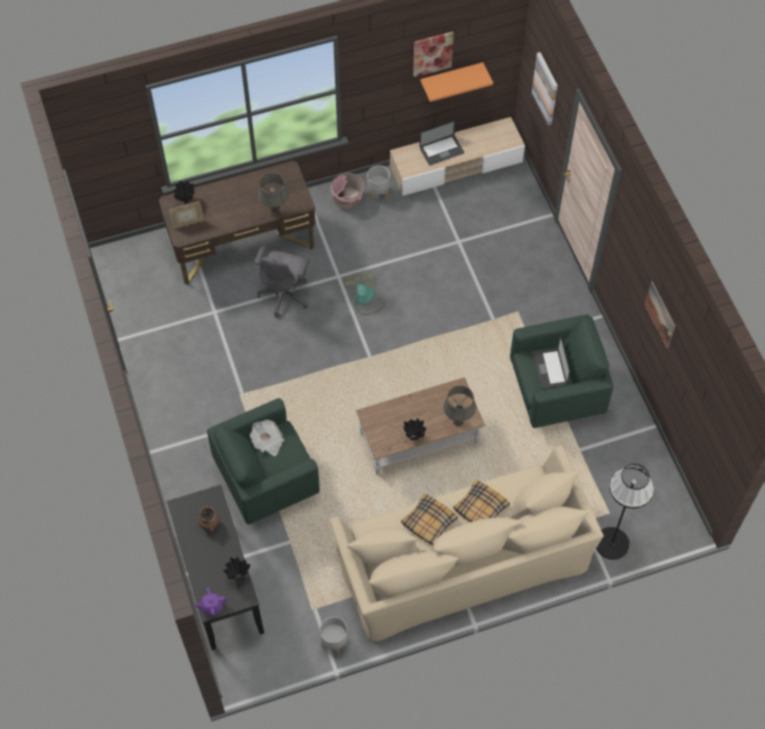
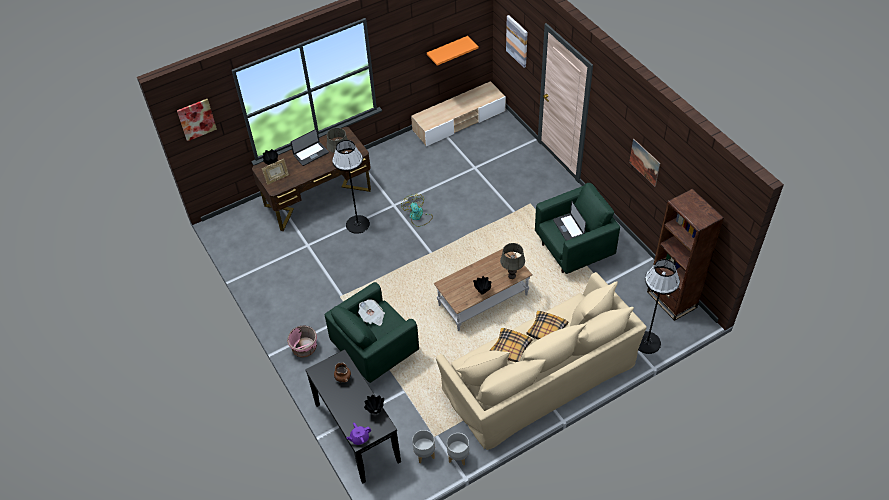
camera: 10 degrees left, 10 degrees down
grey office chair [254,246,310,318] -> black floor lamp [332,140,370,234]
pink planter [330,173,365,210] -> pink planter moved to [287,326,317,357]
grey planter [367,165,390,201] -> grey planter moved to [412,430,435,463]
picture [413,31,454,77] -> picture moved to [177,99,217,141]
laptop [419,121,464,165] -> laptop moved to [291,129,329,166]
none -> brown bookcase [647,189,724,321]

